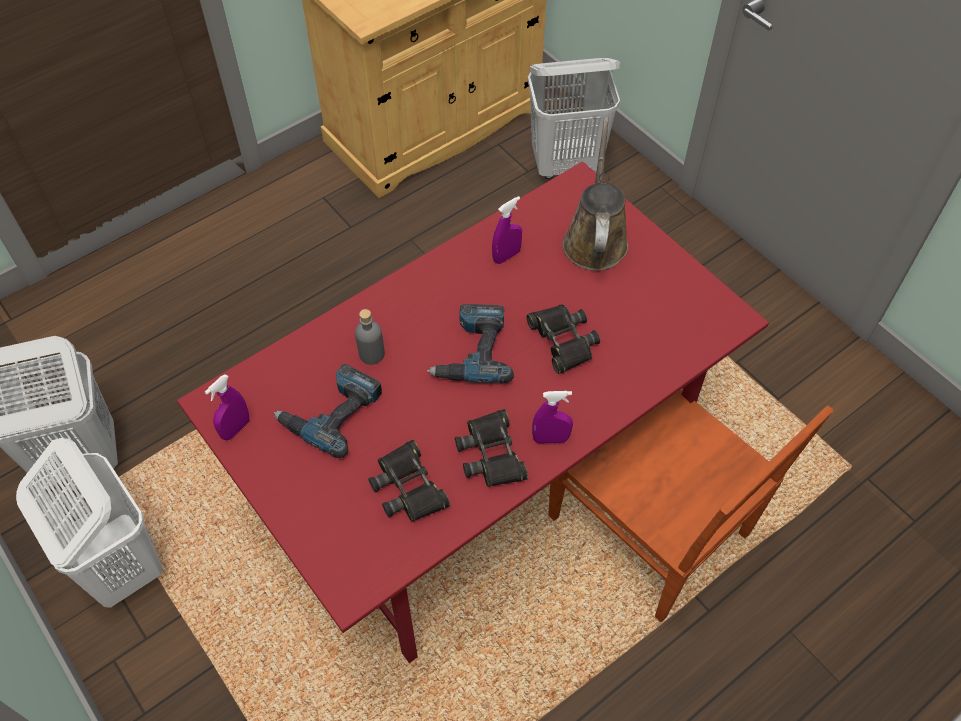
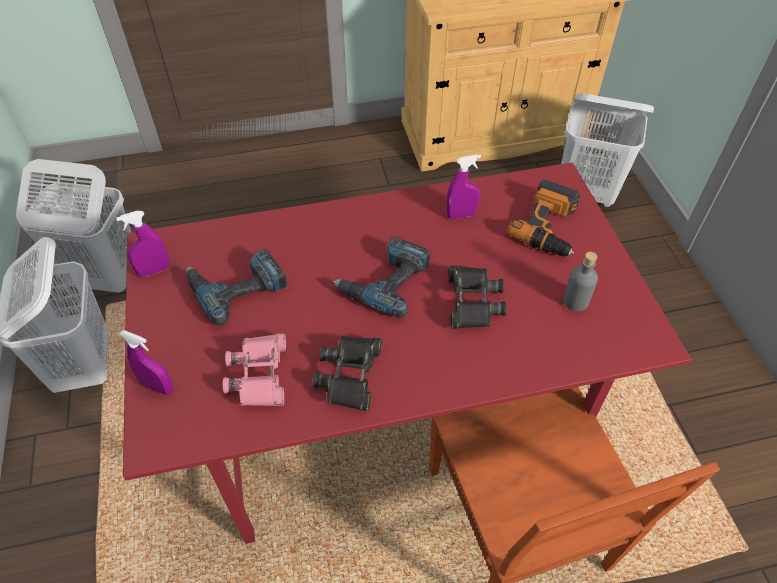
camera: 25 degrees right, 5 degrees down
grey bottle [355,309,385,365] -> grey bottle moved to [563,252,598,311]
black binoculars [368,440,450,522] -> pink binoculars [223,333,286,406]
purple spray bottle [532,391,573,443] -> purple spray bottle moved to [119,330,173,395]
brown watering can [562,117,628,271] -> power drill [507,180,581,257]

